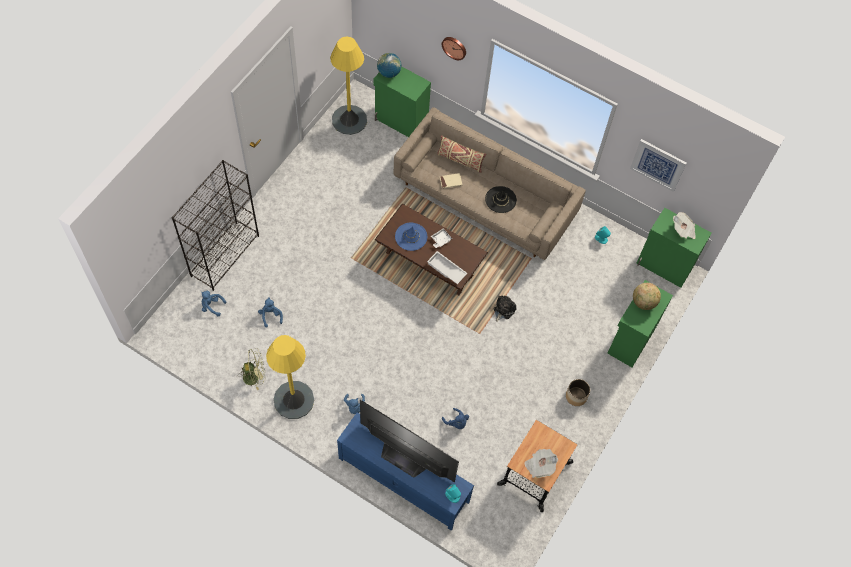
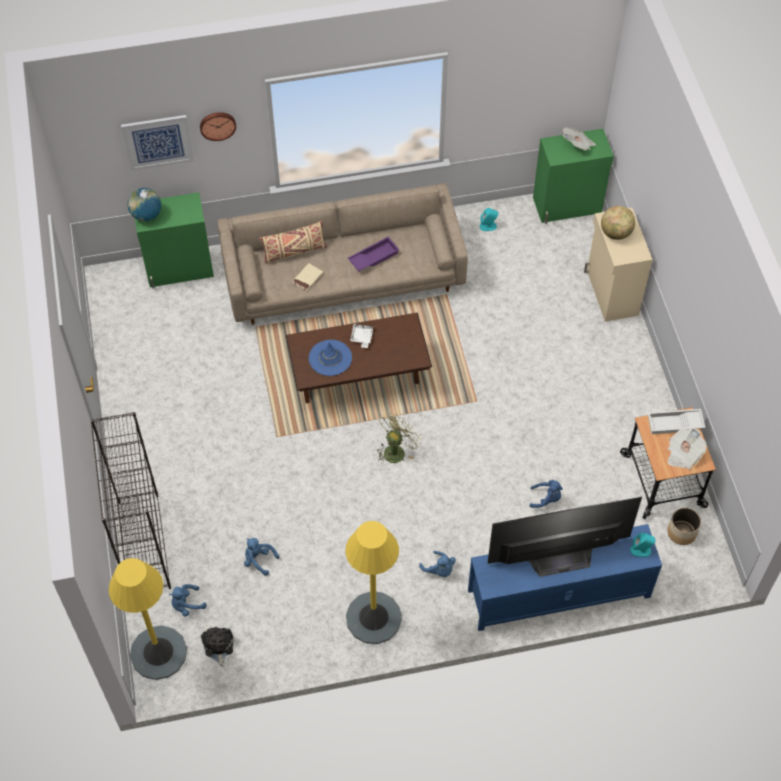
camera: 40 degrees left, 5 degrees down
green fan [238,348,265,390] -> green fan moved to [377,412,422,463]
yellow floor lamp [330,37,367,135] -> yellow floor lamp moved to [109,558,187,680]
white tray [427,251,468,284] -> white tray moved to [648,409,705,434]
black hat [485,186,517,213] -> purple tray [348,237,399,272]
plush toy [494,296,517,322] -> plush toy moved to [201,627,234,667]
planter [566,379,590,406] -> planter moved to [667,508,701,545]
green cabinet [607,280,673,367] -> beige cabinet [584,207,652,322]
picture [630,139,686,192] -> picture moved to [121,115,194,171]

